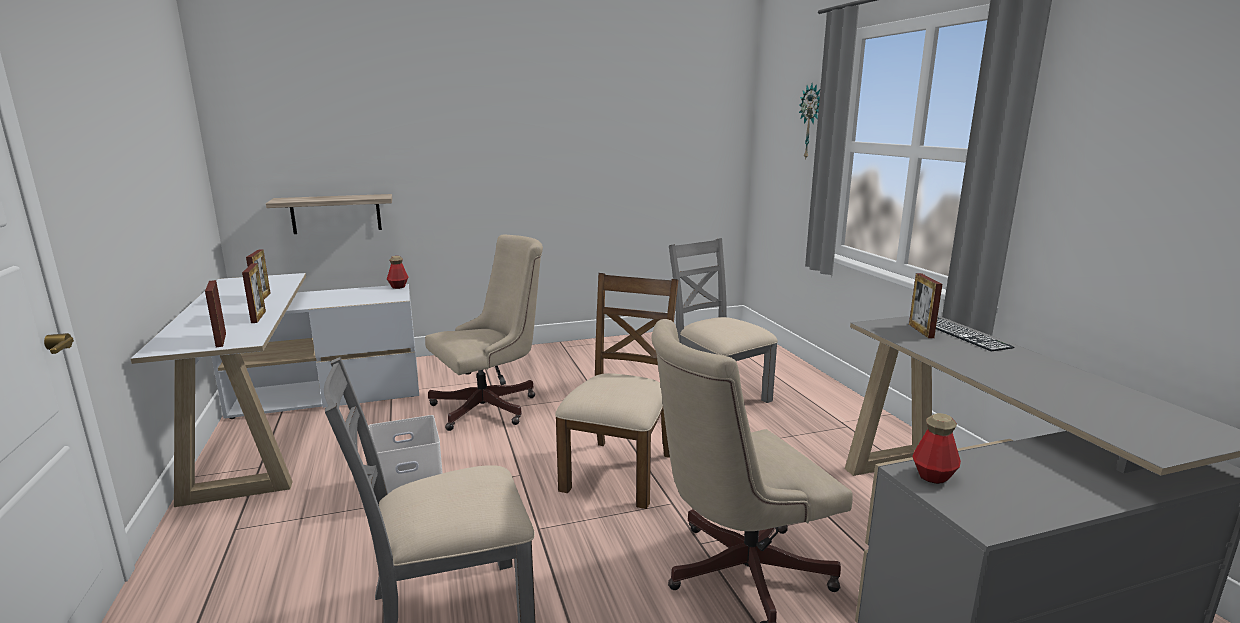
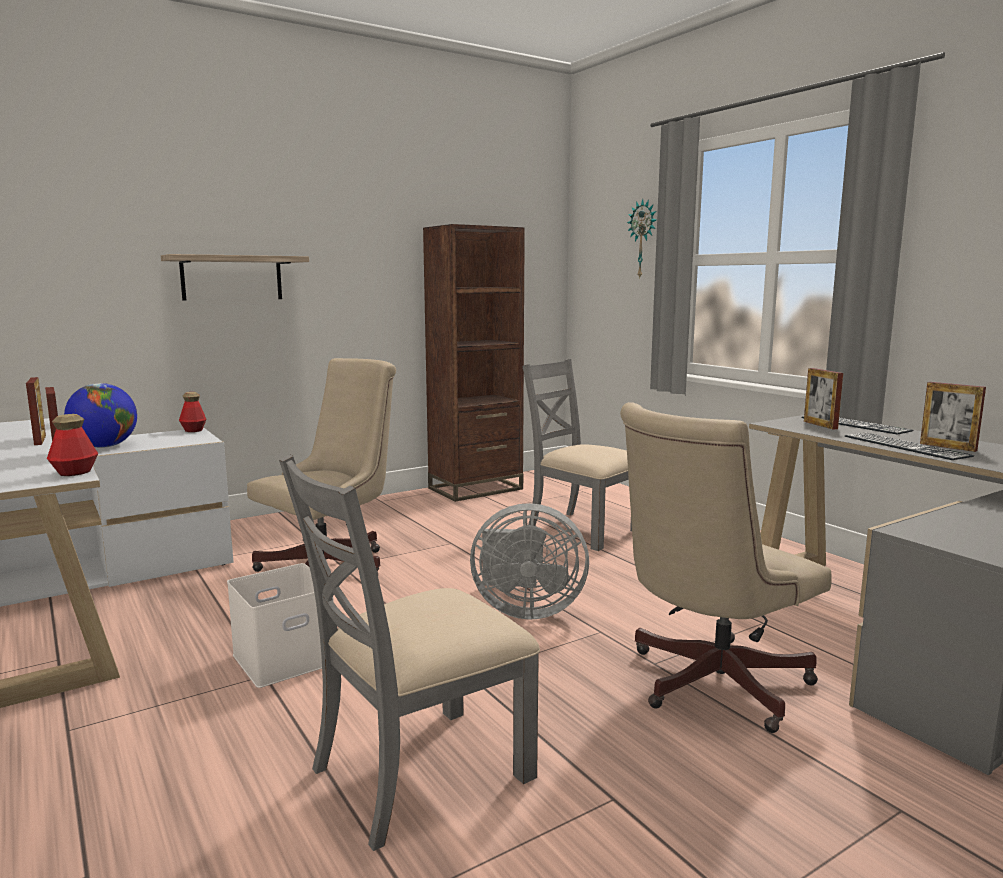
camera: 15 degrees left, 5 degrees down
picture frame [205,280,226,347] -> picture frame moved to [920,382,986,452]
shelf [266,194,392,234] -> shelf moved to [161,254,309,301]
brown chair [555,273,678,509] -> grey fan [470,503,589,620]
bottle [912,413,961,484] -> bottle moved to [47,414,98,476]
none -> globe [64,383,137,448]
none -> brown bookcase [423,224,525,502]
none -> keyboard [845,432,974,460]

